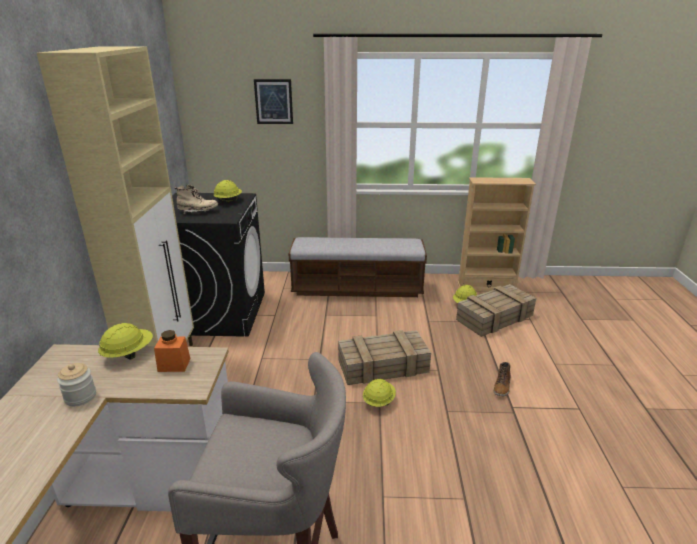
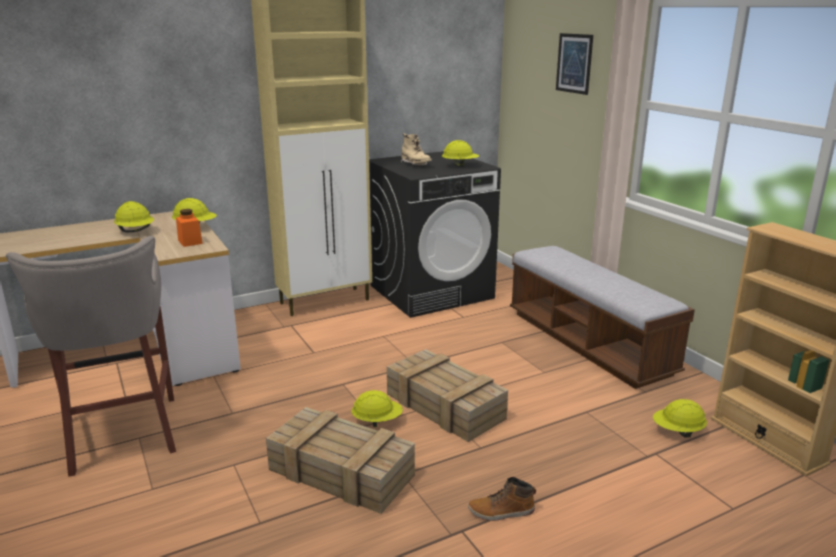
camera: 60 degrees right, 5 degrees down
jar [57,363,96,406] -> yellow hard hat [114,201,154,232]
crate [456,284,536,337] -> crate moved to [266,407,415,514]

